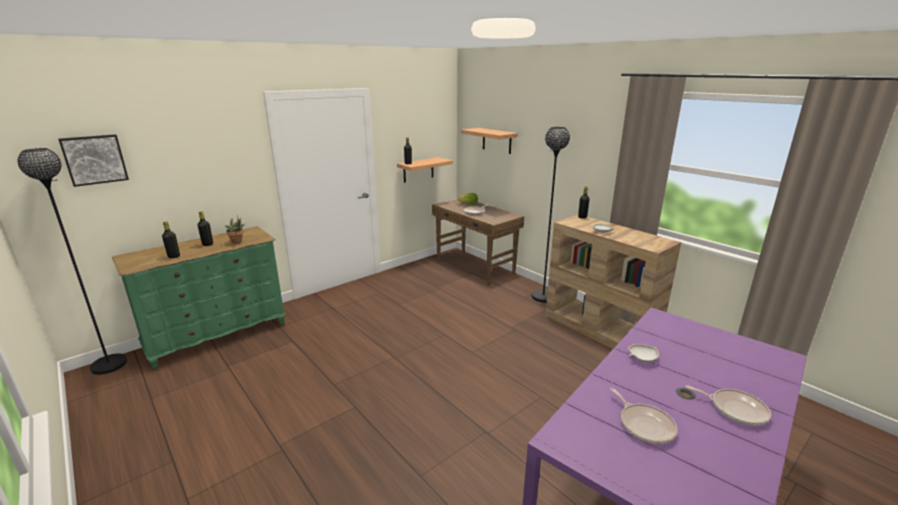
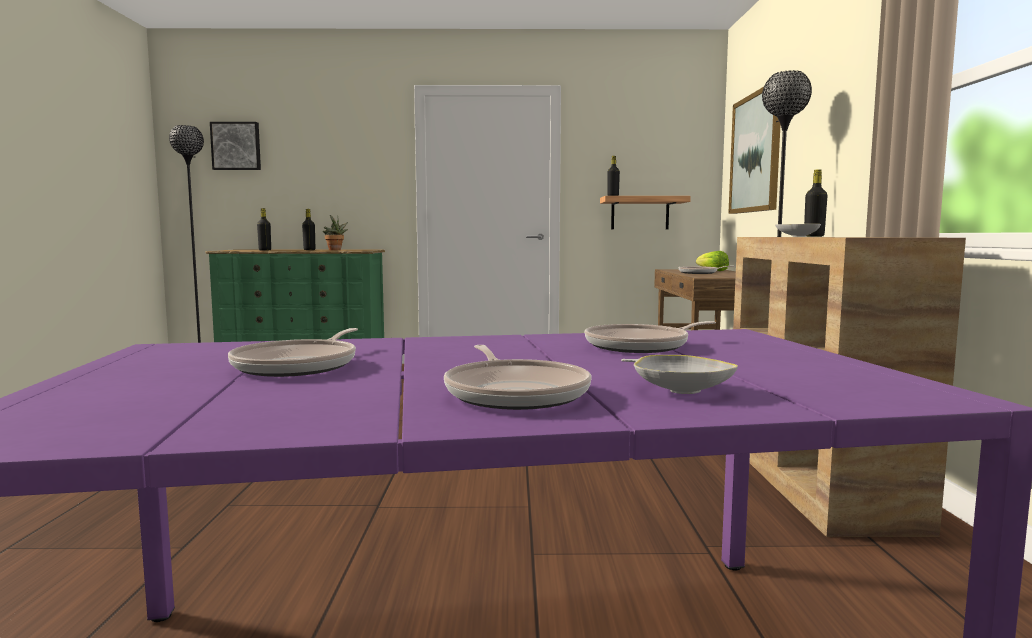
camera: 40 degrees right, 15 degrees down
shelf [461,128,518,154] -> picture [728,87,781,214]
white bowl [628,344,659,362] -> white bowl moved to [621,355,738,394]
none -> frying pan [585,321,716,353]

